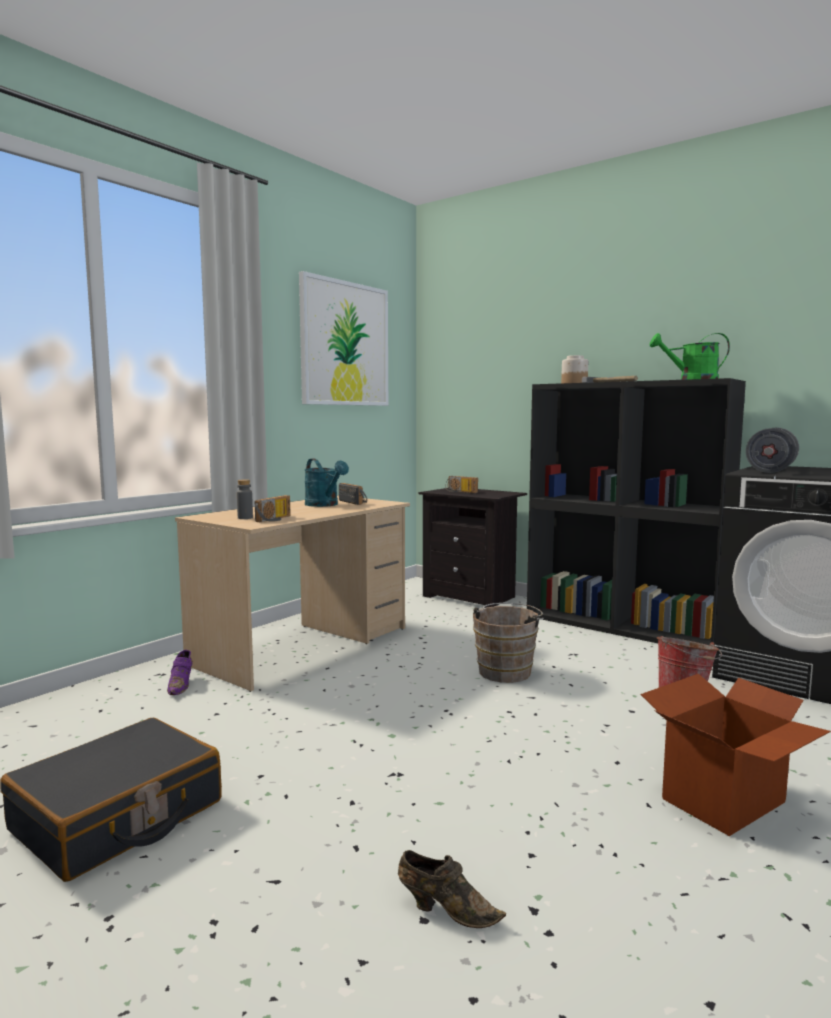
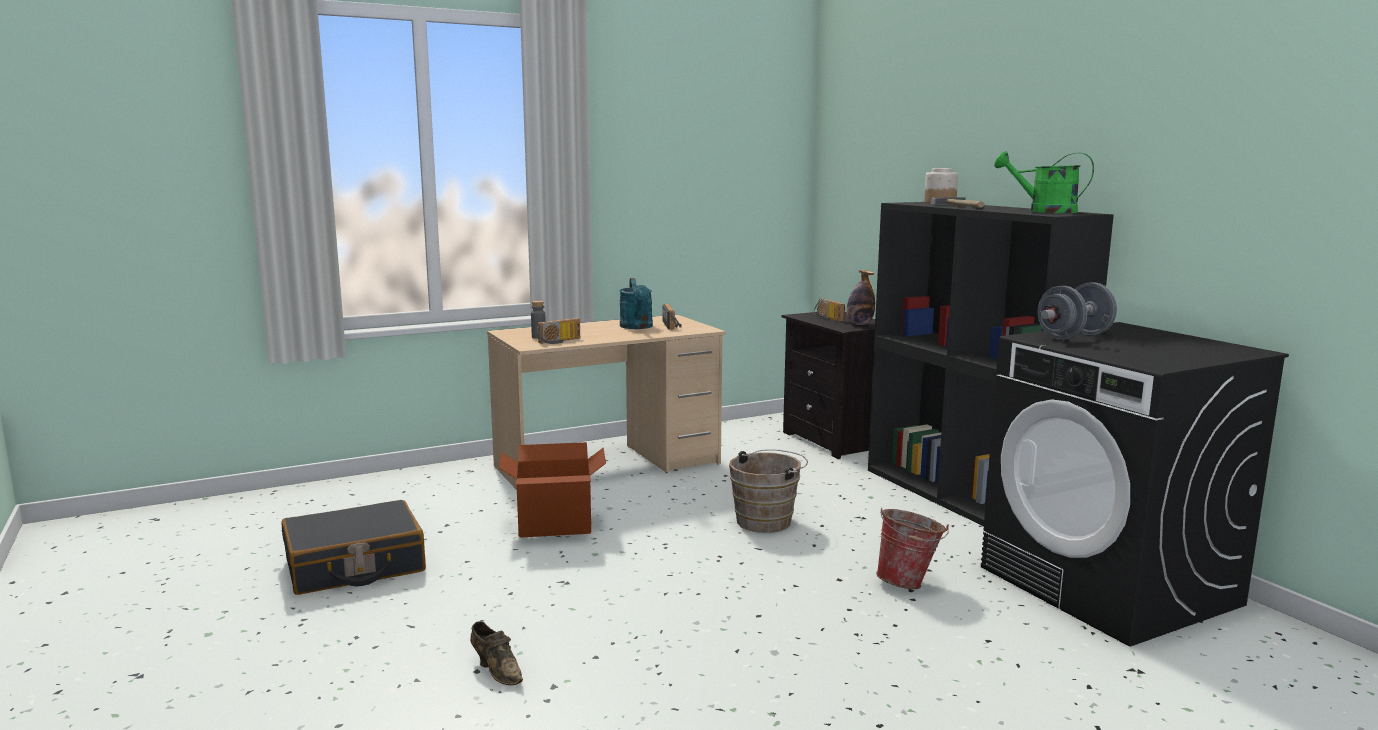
camera: 25 degrees right, 5 degrees up
purple shoe [167,650,193,695] -> none
picture [299,271,388,406] -> none
cardboard box [641,674,831,836] -> cardboard box moved to [499,442,606,538]
none -> bottle [847,270,875,325]

